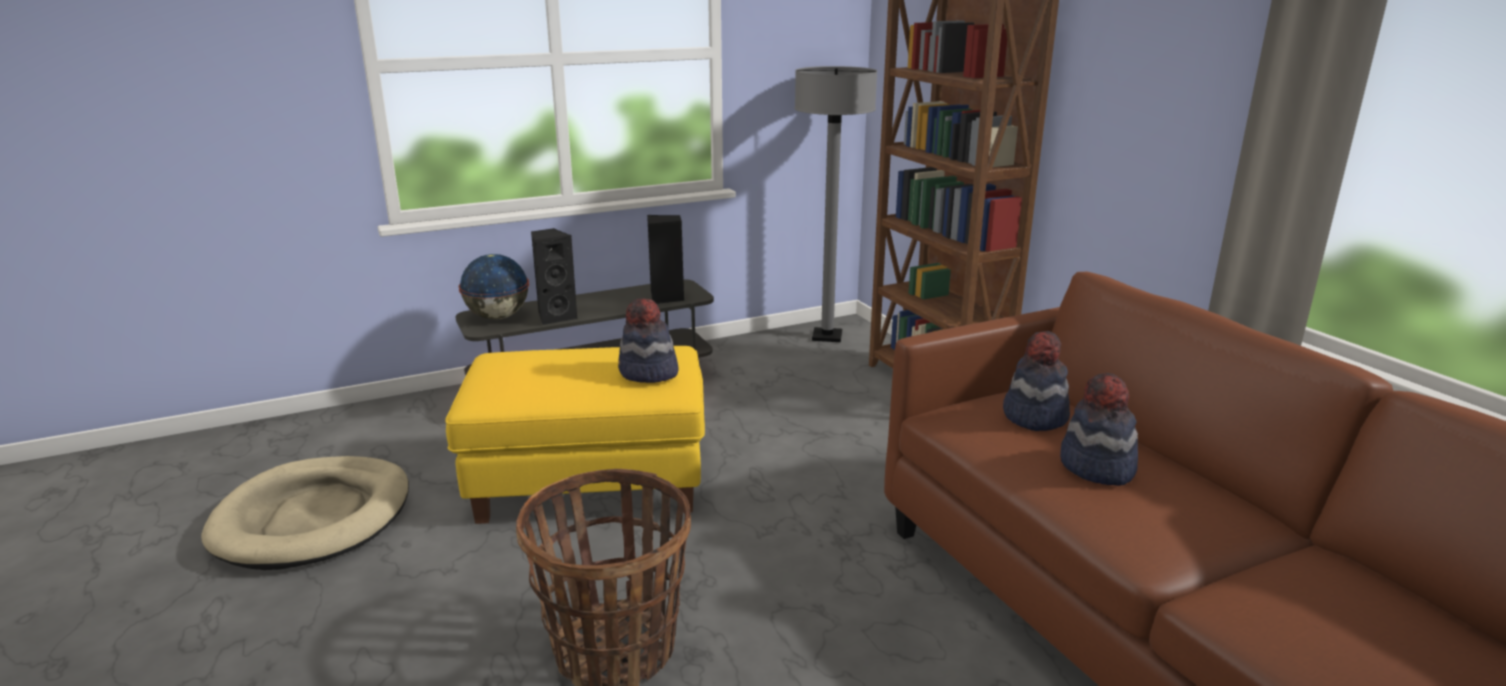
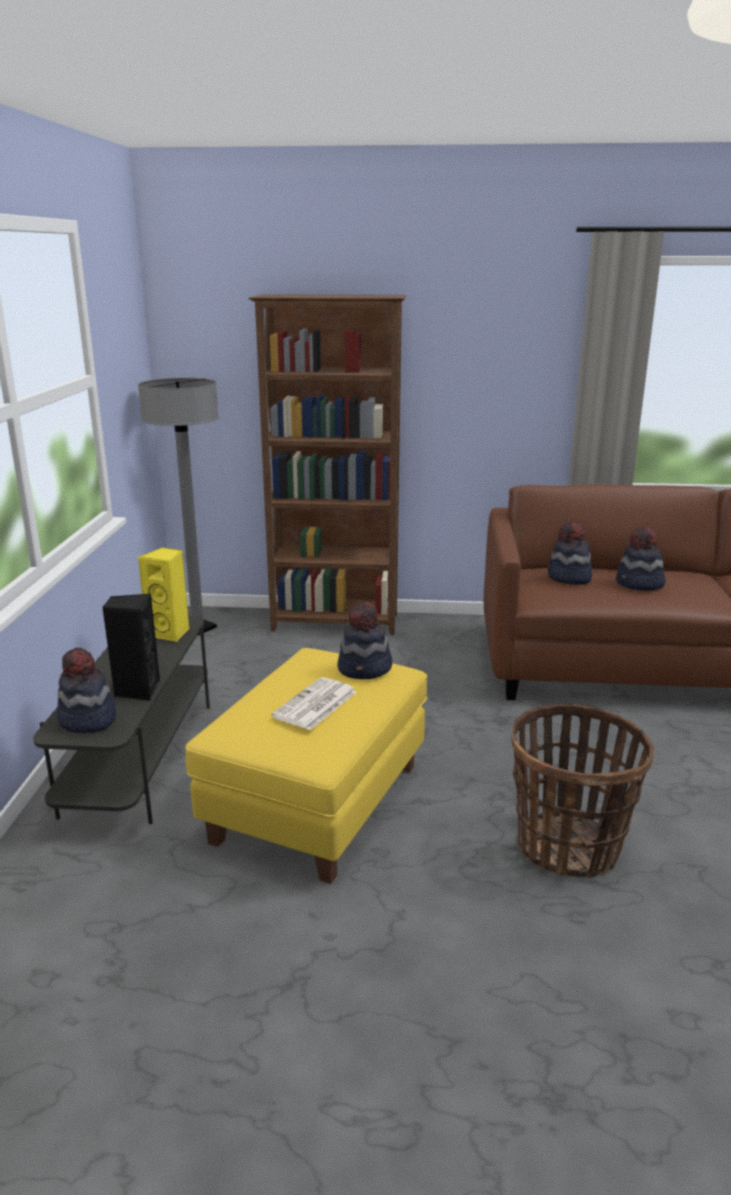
camera: 60 degrees left, 0 degrees up
beige dog bed [201,456,409,570] -> none
globe [459,254,529,320] -> hat [57,648,116,733]
black speaker [647,215,684,304] -> yellow speaker [138,547,189,642]
none -> newspaper [271,677,357,730]

